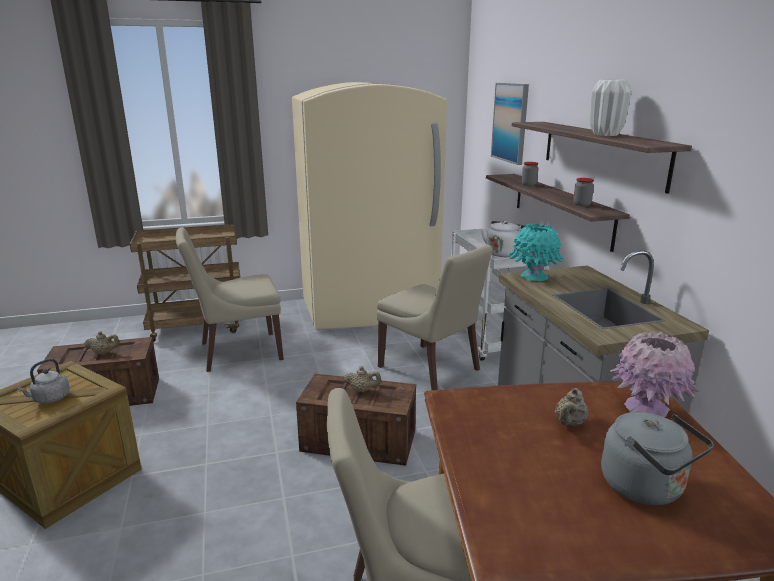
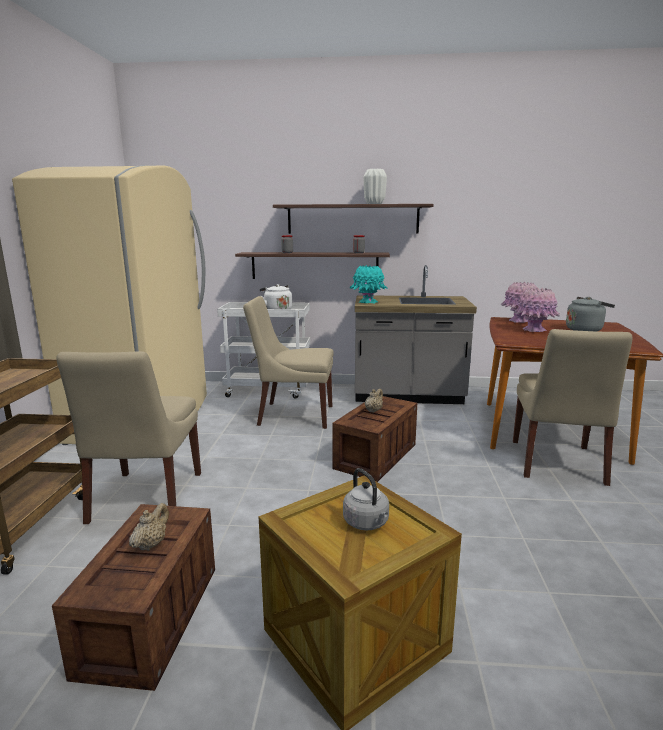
camera: 70 degrees left, 5 degrees down
beige chair [377,245,493,390] -> beige chair turned 150 degrees counterclockwise [243,296,334,429]
picture [491,83,529,165] -> none
beige teapot [555,388,588,427] -> pink vase [514,288,560,332]

